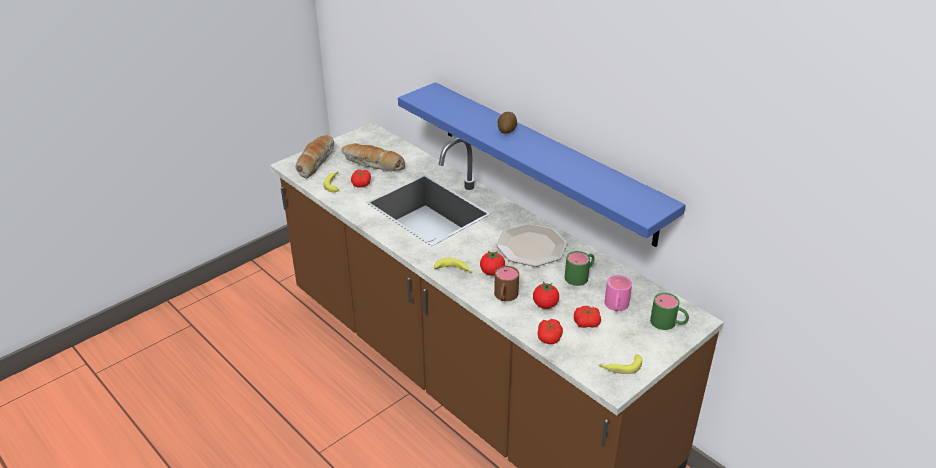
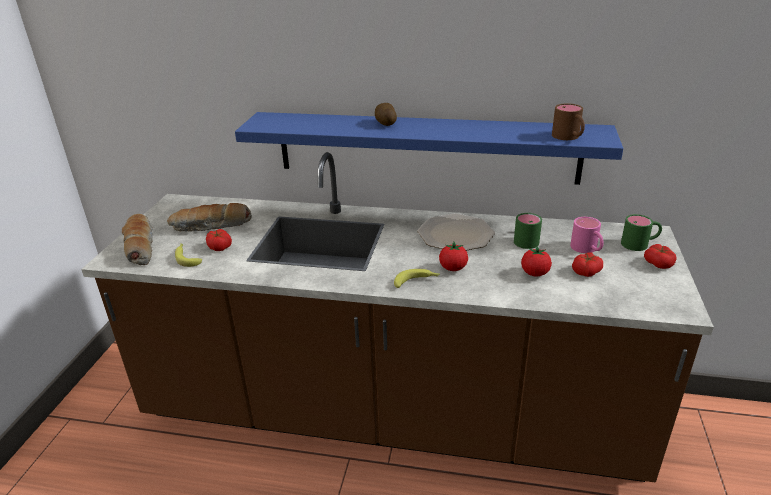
camera: 35 degrees left, 5 degrees down
brown mug [494,266,519,301] -> brown mug moved to [552,103,585,140]
tomato [537,319,563,344] -> tomato moved to [644,244,677,269]
banana [598,354,642,374] -> none

